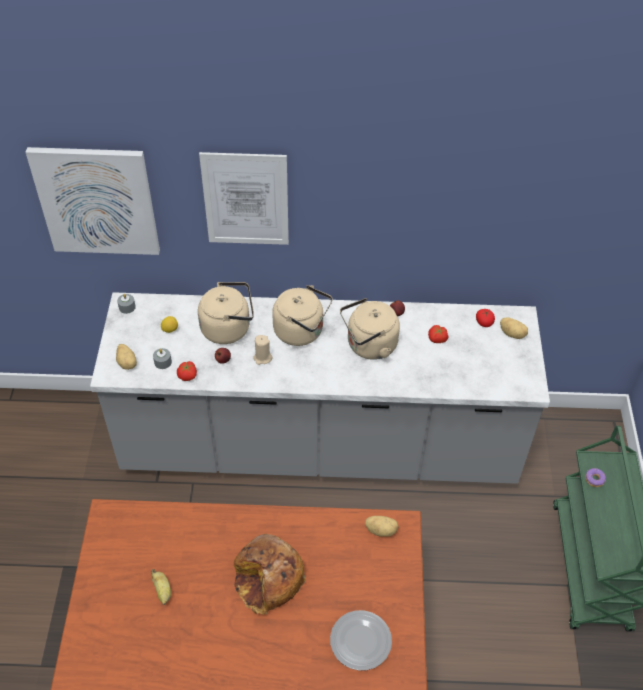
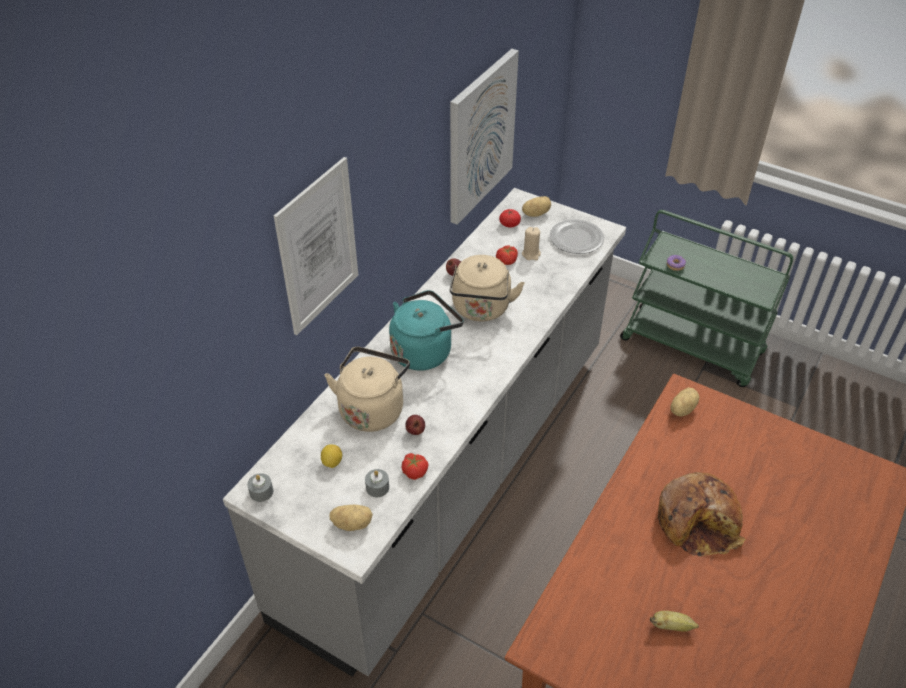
camera: 60 degrees left, 5 degrees down
picture [26,147,160,255] -> picture moved to [450,49,519,225]
beige candle [253,335,273,365] -> beige candle moved to [522,227,541,260]
beige kettle [272,285,333,346] -> turquoise kettle [389,290,464,371]
plate [330,610,392,671] -> plate moved to [550,219,604,254]

